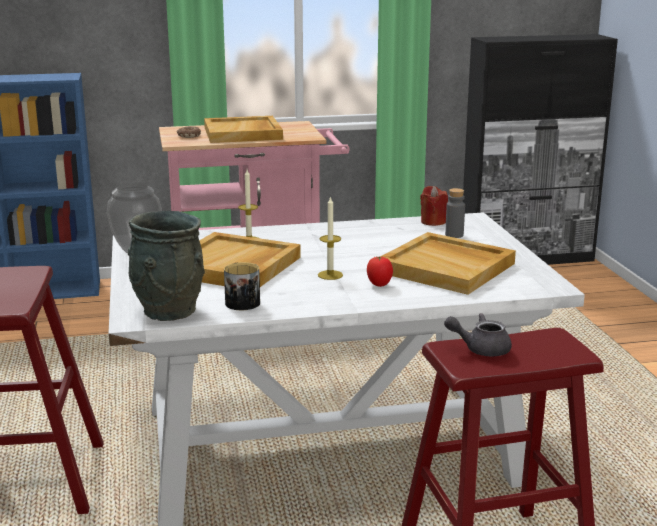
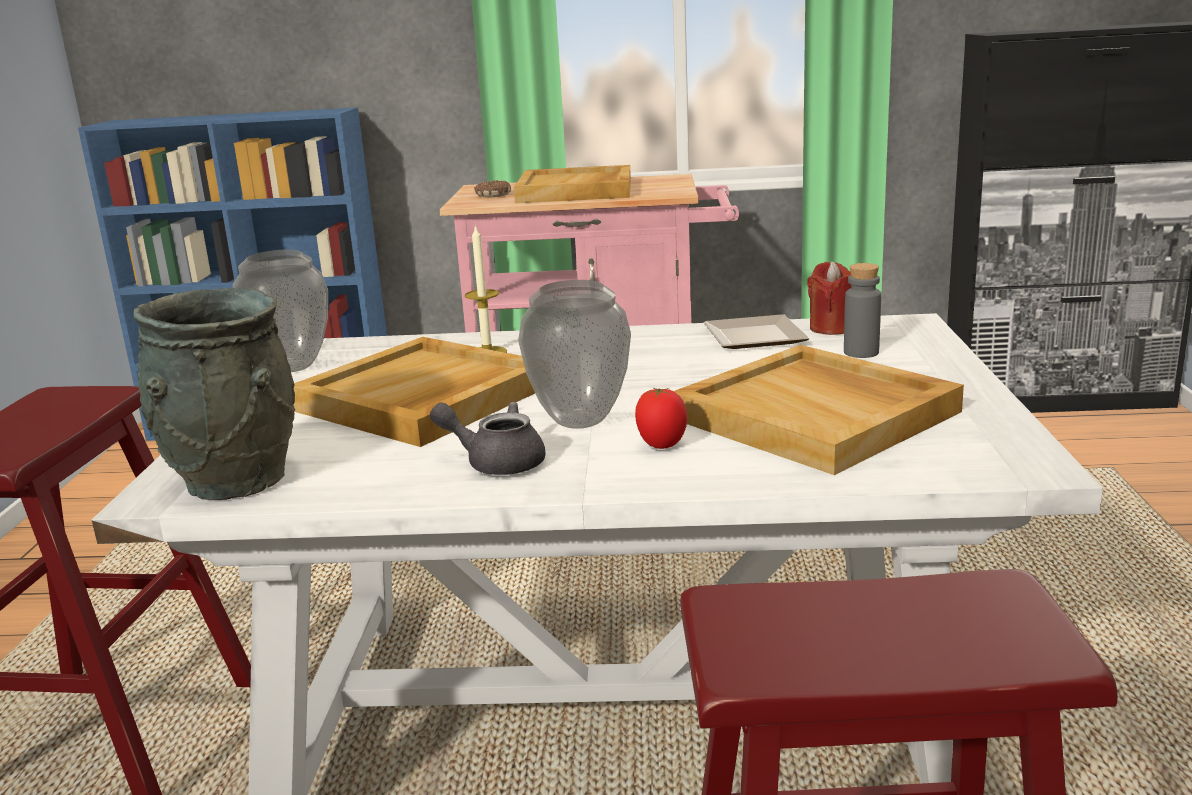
camera: 15 degrees right, 0 degrees up
mug [224,262,260,310] -> none
candle [318,196,343,280] -> vase [518,280,631,429]
grey teapot [444,313,512,356] -> grey teapot moved to [430,402,546,475]
none -> plate [703,314,810,349]

